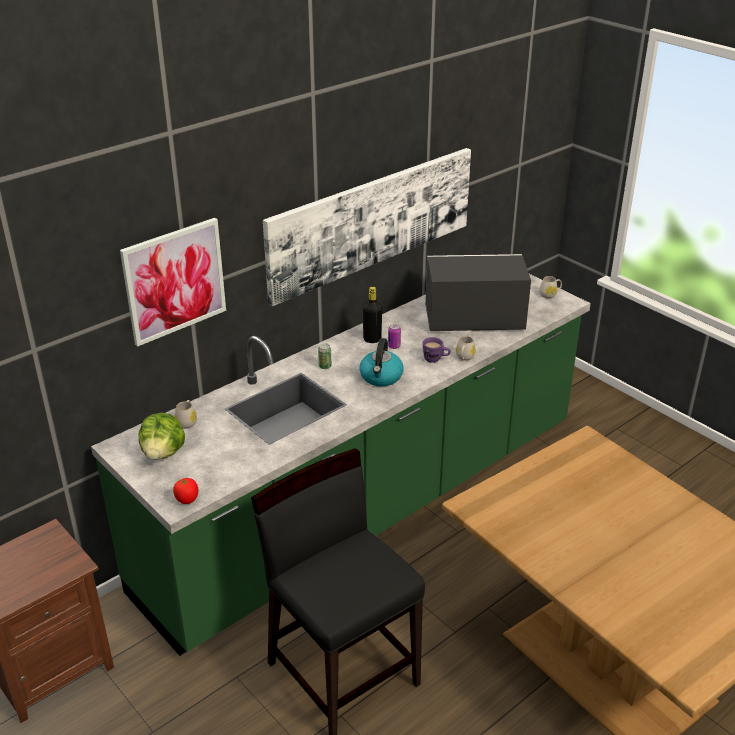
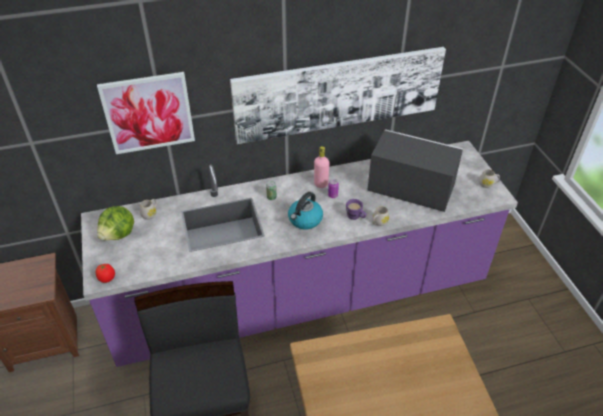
camera: 25 degrees right, 10 degrees up
green counter [91,274,591,656] -> purple counter [81,141,518,367]
black bottle [363,287,382,343] -> pink bottle [314,146,330,188]

